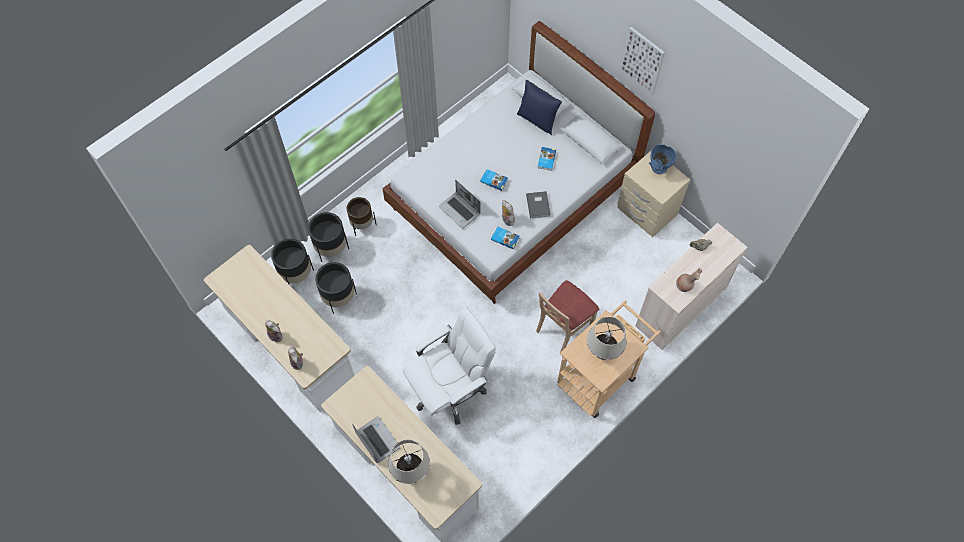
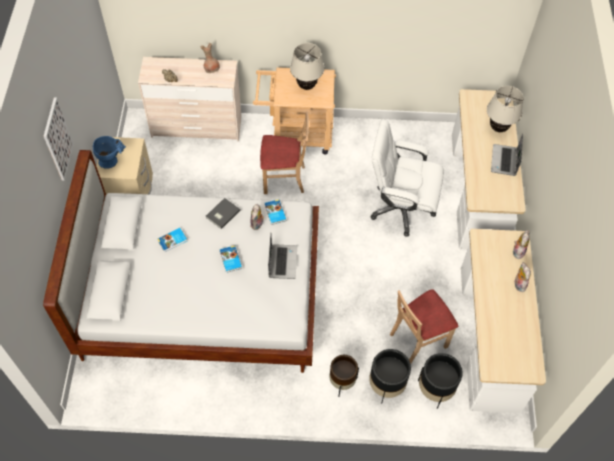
camera: 135 degrees left, 5 degrees down
black planter [315,262,357,314] -> beige chair [390,289,458,364]
blue pillow [517,80,562,135] -> none

